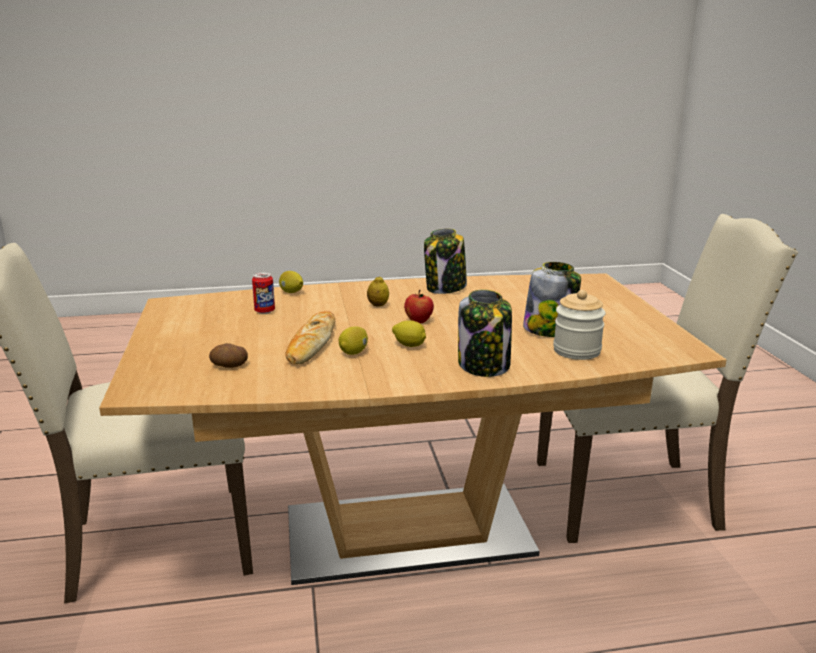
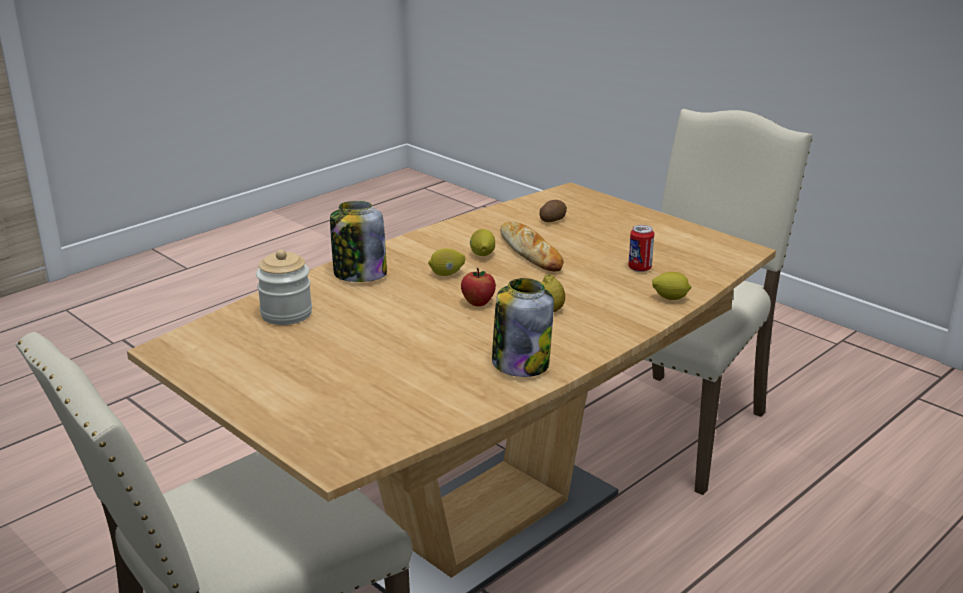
camera: 145 degrees right, 5 degrees up
jar [523,262,581,337] -> none

